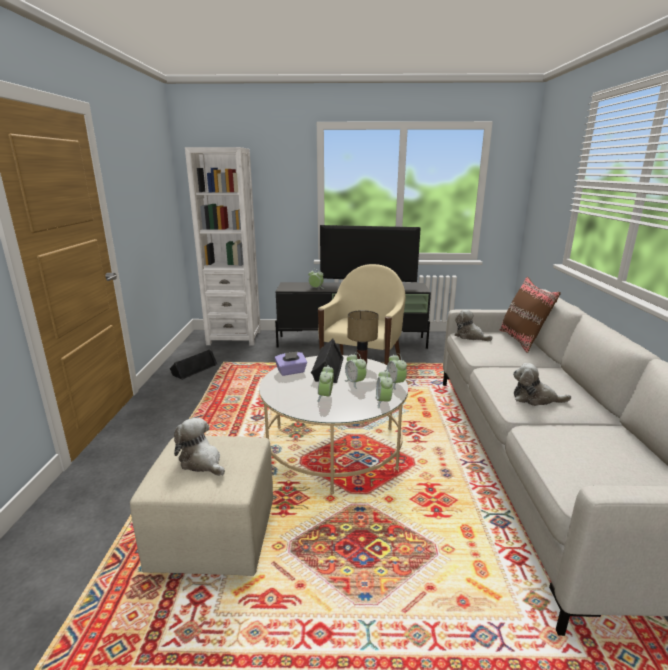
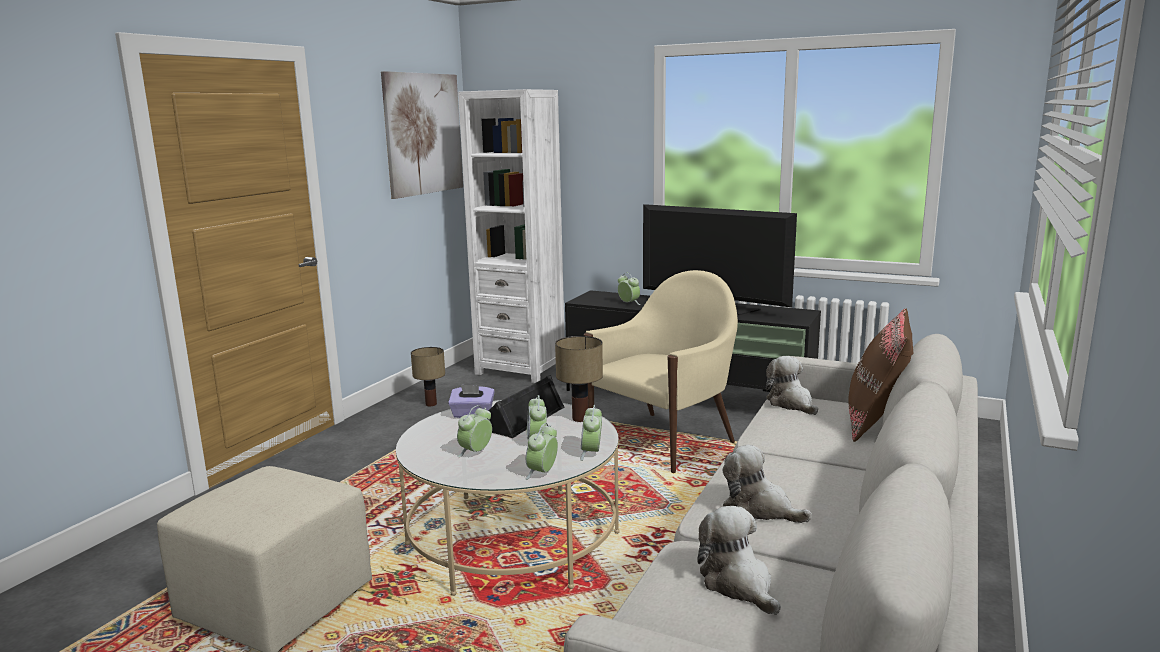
camera: 25 degrees right, 5 degrees down
black speaker [170,349,218,380] -> table lamp [411,347,445,406]
plush toy [174,417,225,476] -> plush toy moved to [697,506,781,615]
none -> picture [381,71,463,199]

